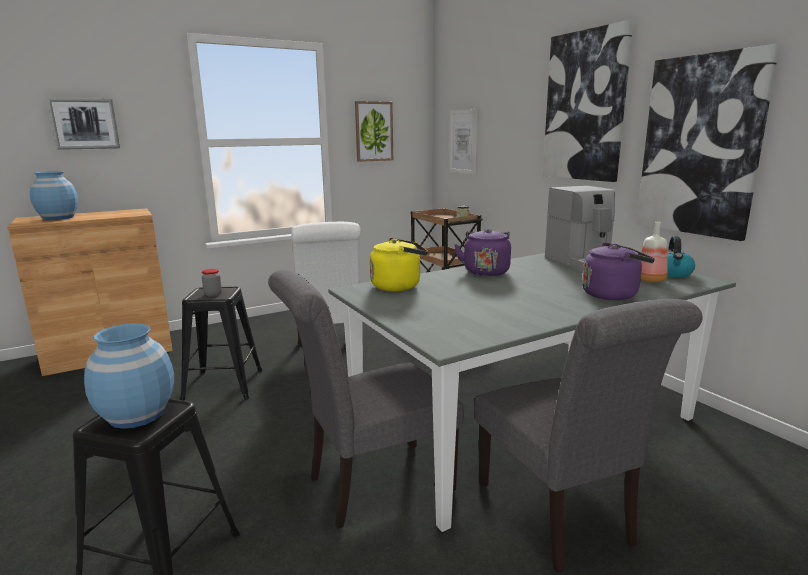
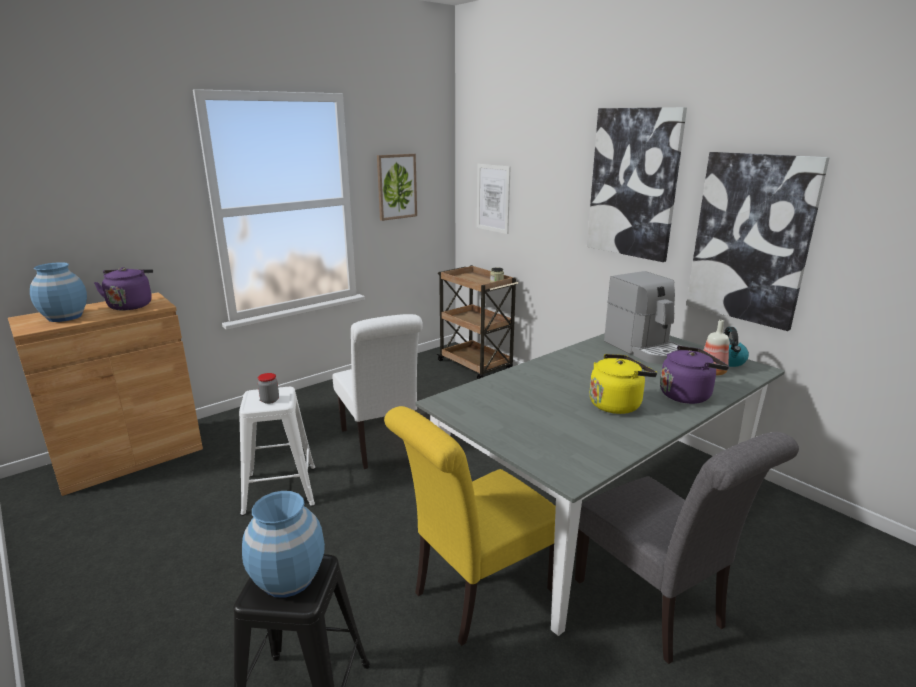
camera: 10 degrees left, 5 degrees up
picture [47,98,120,150] -> none
black stool [180,286,263,401] -> white stool [239,387,316,516]
grey chair [268,270,464,529] -> yellow chair [384,406,556,646]
yellow kettle [370,238,428,291] -> yellow kettle moved to [589,354,657,414]
purple kettle [454,228,511,276] -> purple kettle moved to [94,267,153,310]

